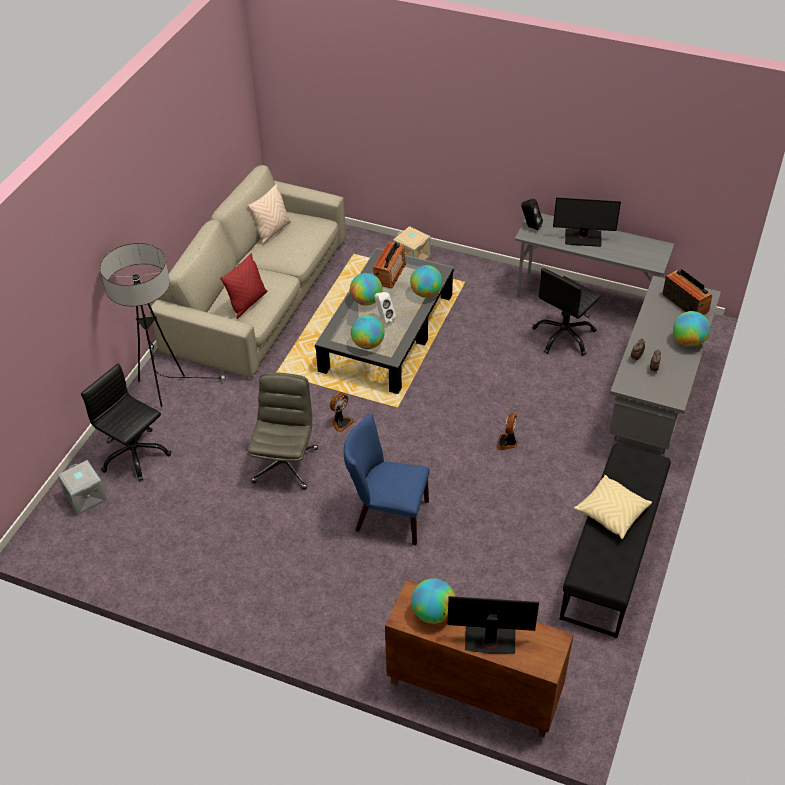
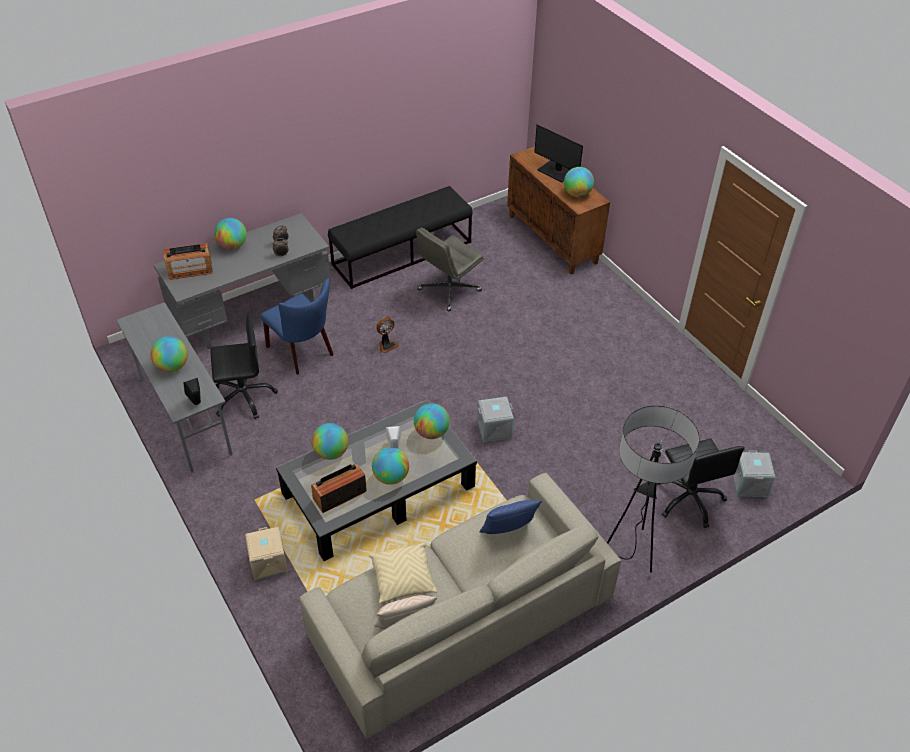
camera: 145 degrees left, 0 degrees up
red pillow [220,253,268,319] -> blue pillow [479,500,542,534]
grey office chair [247,372,318,489] -> grey office chair moved to [416,228,484,311]
fan [330,392,354,432] -> grey storage box [477,397,514,442]
blue chair [344,414,430,545] -> blue chair moved to [261,278,334,375]
monitor [553,197,621,247] -> globe [150,336,188,372]
beige pillow [574,475,652,539] -> beige pillow moved to [369,543,437,603]
radio [662,269,712,315] -> radio turned 105 degrees counterclockwise [163,243,213,280]

